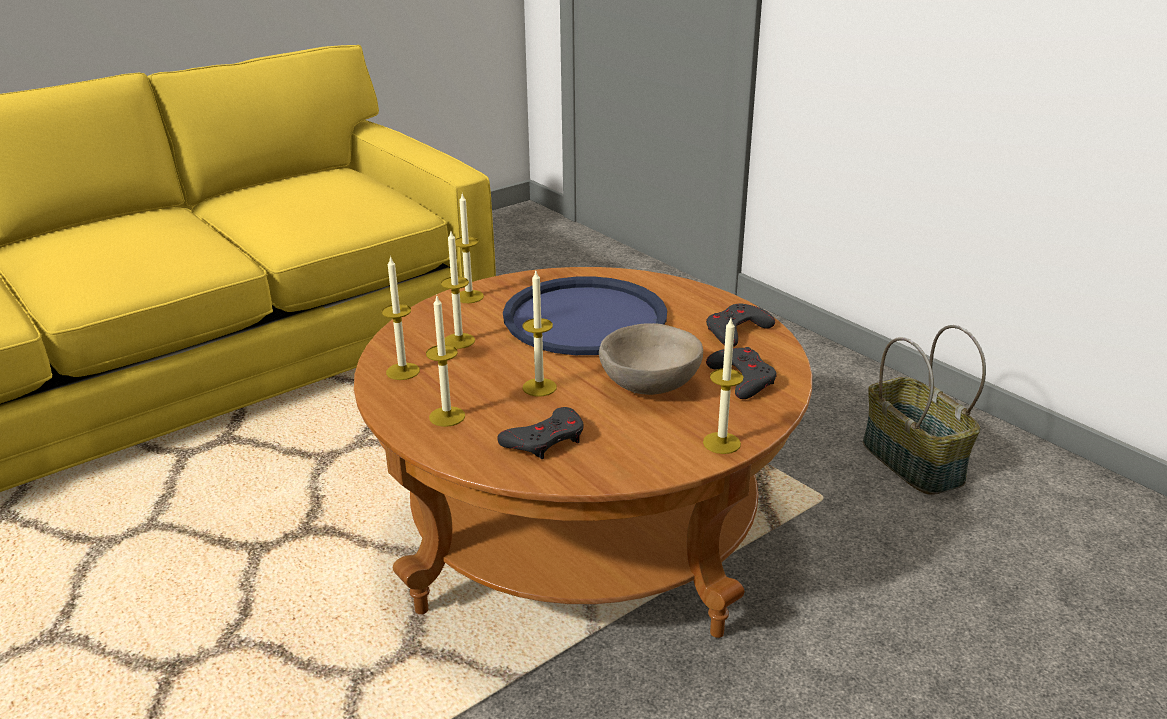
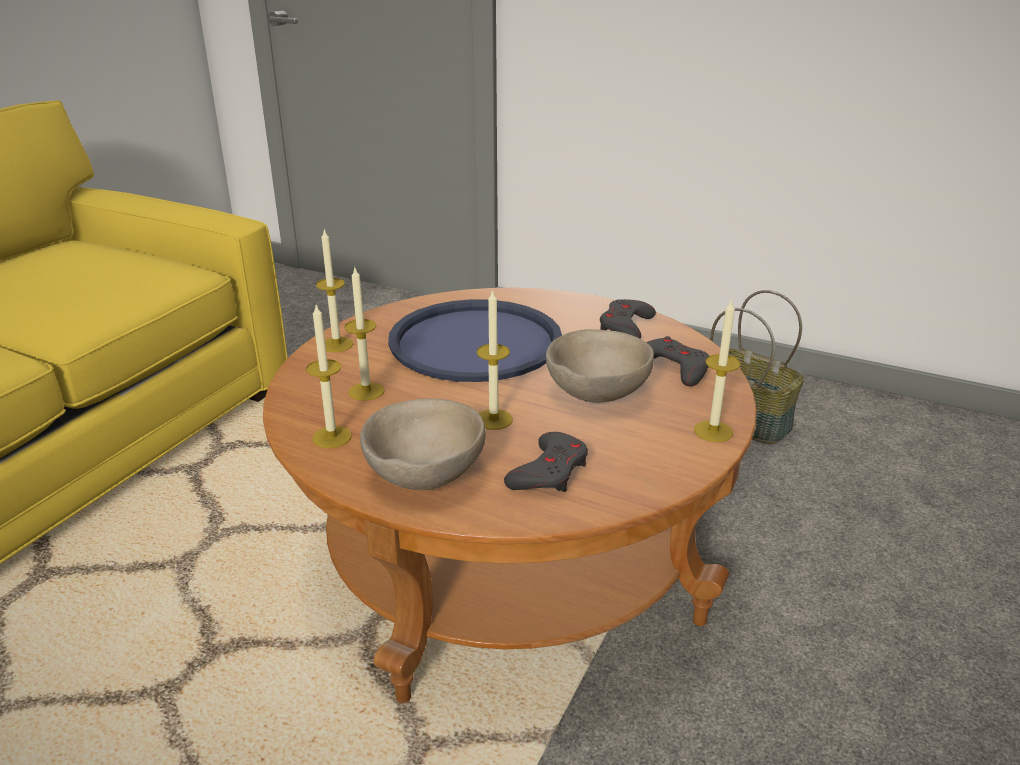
camera: 25 degrees left, 0 degrees up
candle [426,296,465,427] -> beige bowl [360,398,486,490]

